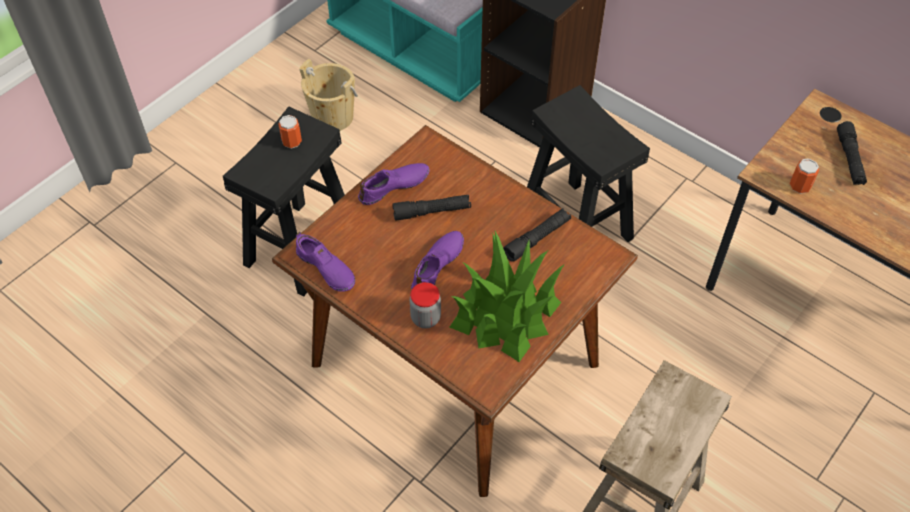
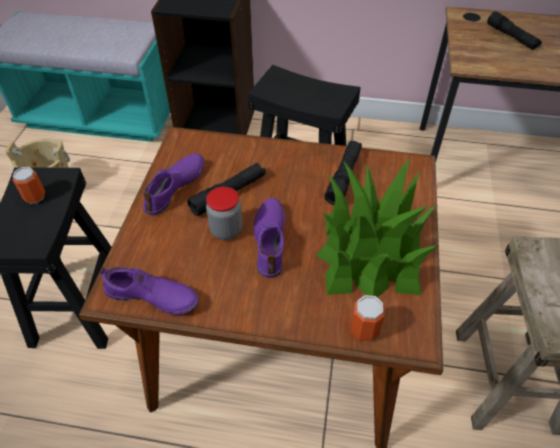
camera: 30 degrees left, 5 degrees down
jar [410,282,441,328] -> jar moved to [206,187,242,240]
can [790,158,819,194] -> can moved to [351,295,385,342]

